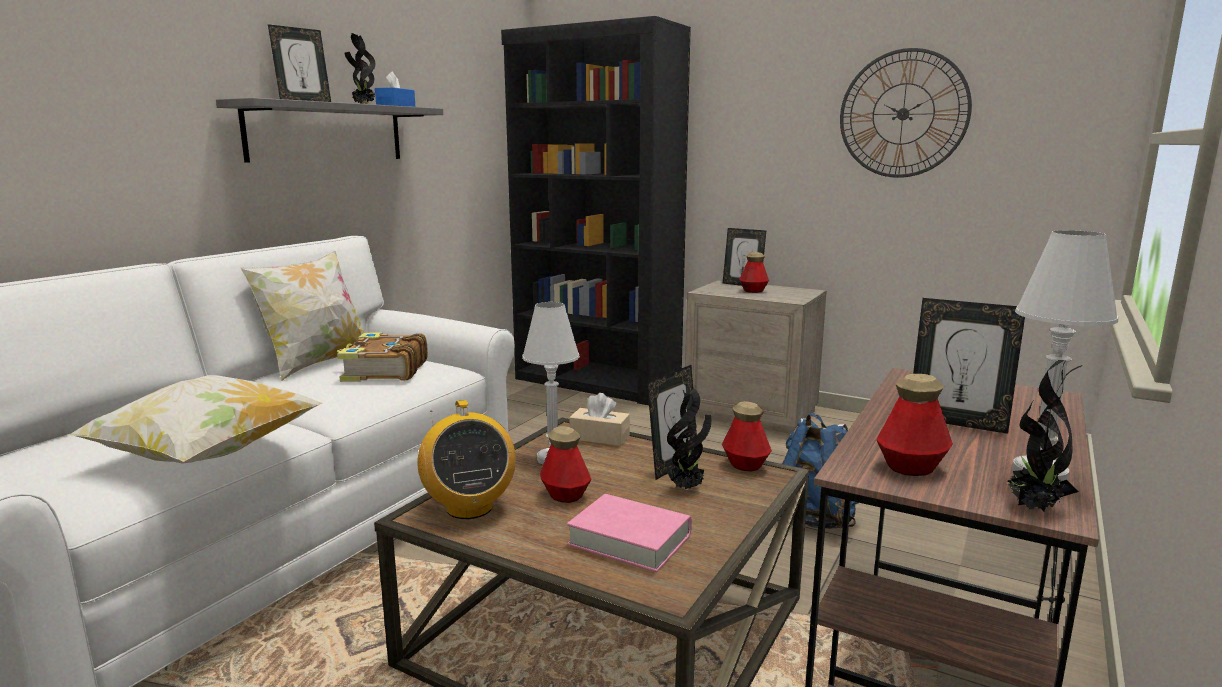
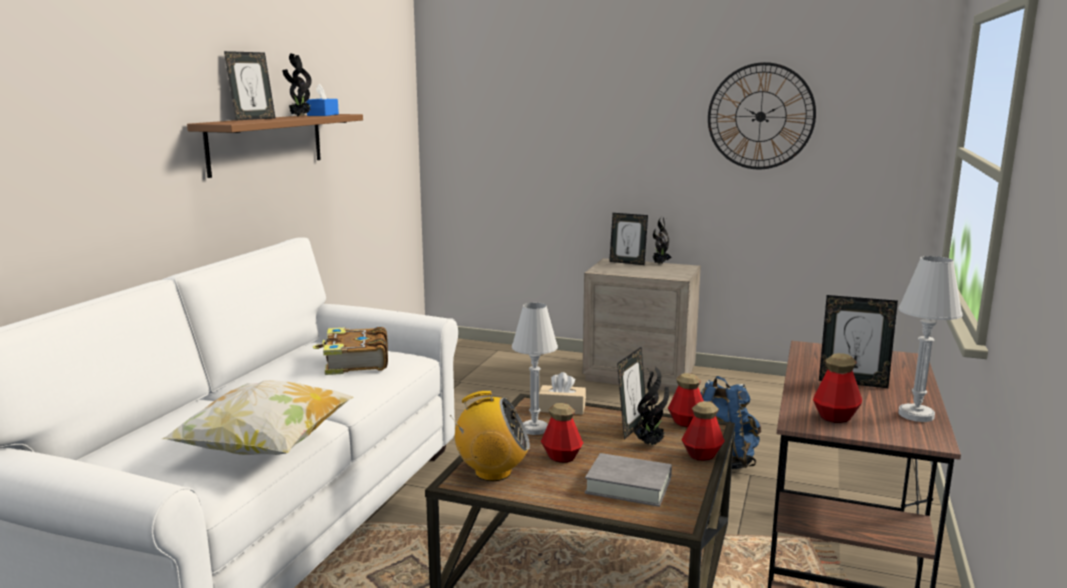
camera: 10 degrees left, 0 degrees up
grey shelf [216,98,443,163] -> brown shelf [187,114,363,178]
pillow [241,251,364,381] -> none
radio [417,400,516,519] -> radio turned 60 degrees counterclockwise [450,391,530,481]
black bookcase [501,16,691,405] -> none
pink book [567,494,692,572] -> grey book [585,453,672,507]
bottle [739,252,769,293] -> bottle moved to [682,401,725,461]
potted plant [1008,360,1082,512] -> potted plant moved to [652,218,672,264]

